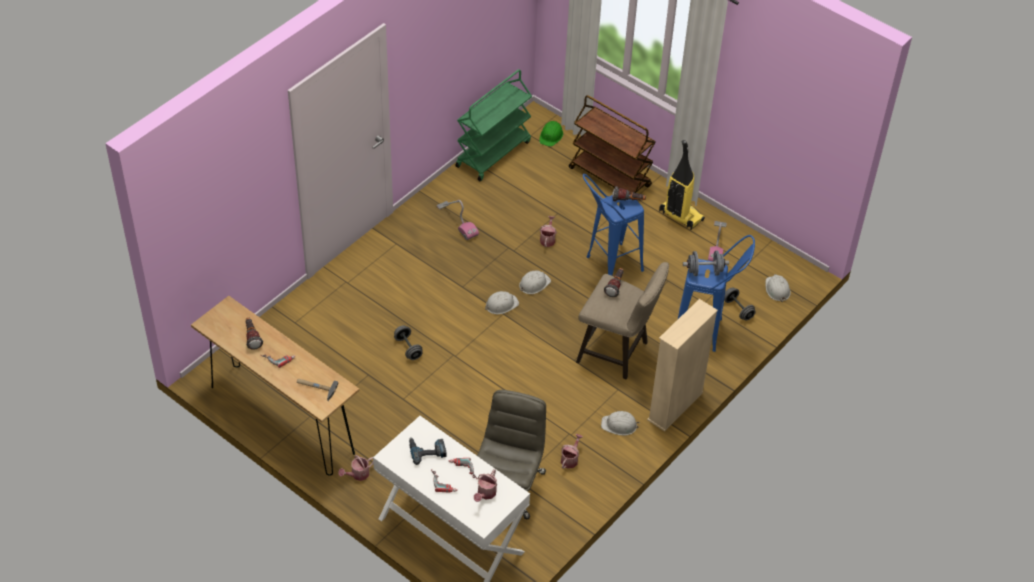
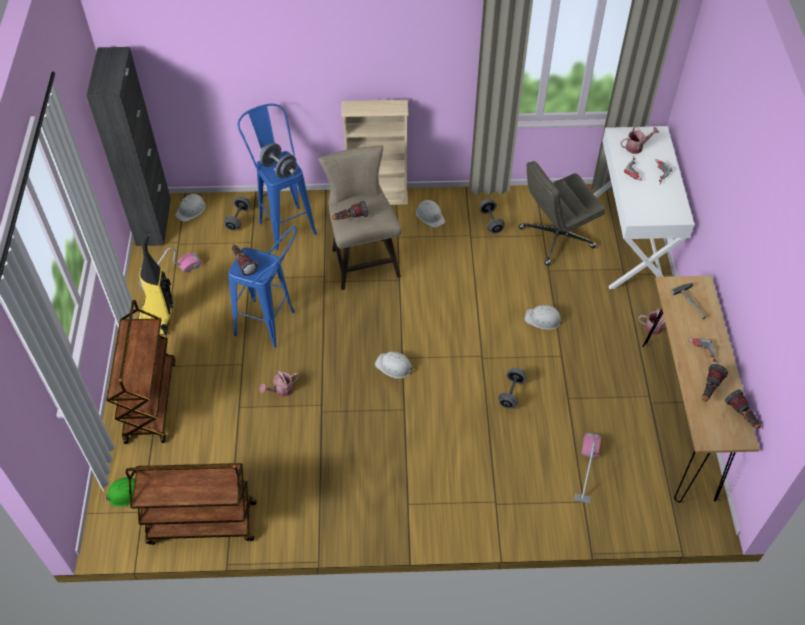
camera: 130 degrees left, 5 degrees up
power drill [409,437,447,465] -> none
vacuum cleaner [437,200,479,240] -> vacuum cleaner moved to [574,433,601,503]
green cart [455,69,532,181] -> brown cart [126,463,256,545]
white hard hat [519,270,551,294] -> white hard hat moved to [524,305,564,330]
watering can [561,434,583,469] -> grey dumbbell [479,199,505,234]
none -> black cabinet [86,47,171,246]
none -> flashlight [725,390,761,429]

